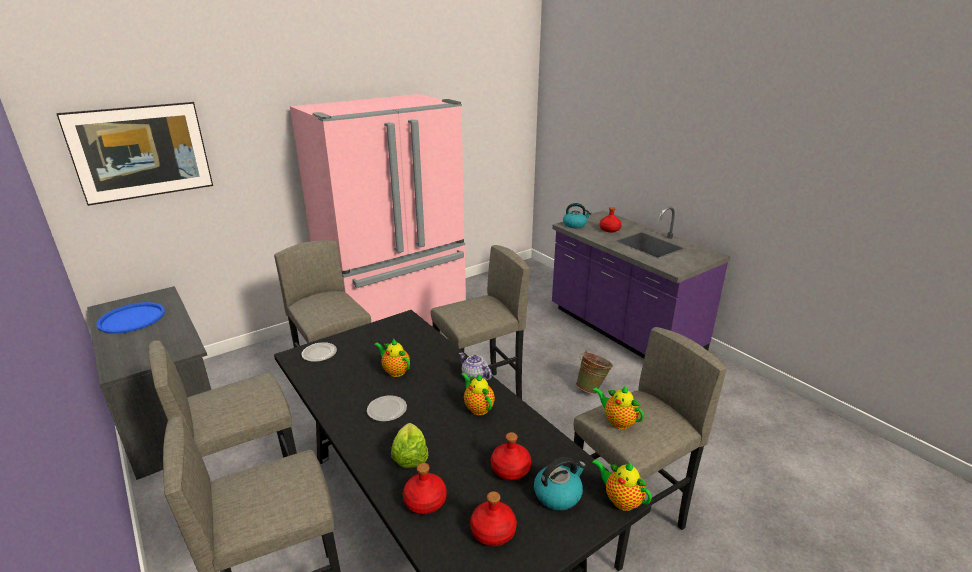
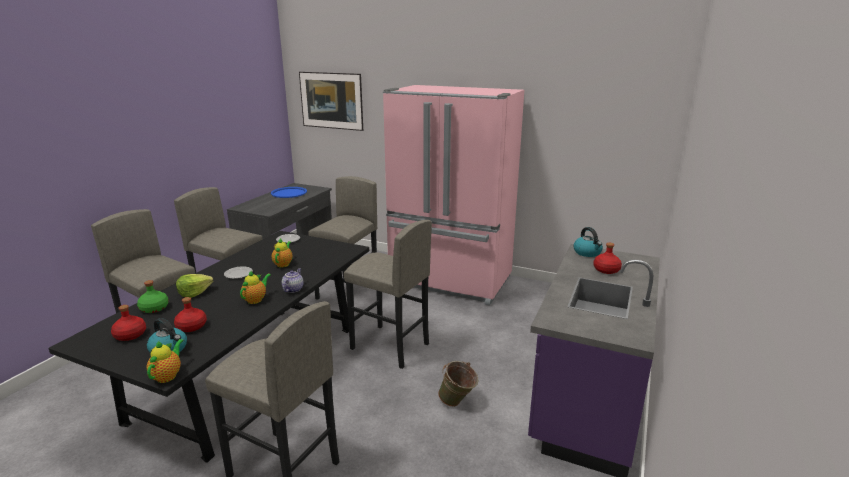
camera: 60 degrees right, 5 degrees down
red bottle [403,463,447,514] -> green bottle [137,280,169,313]
teapot [592,385,644,429] -> none

